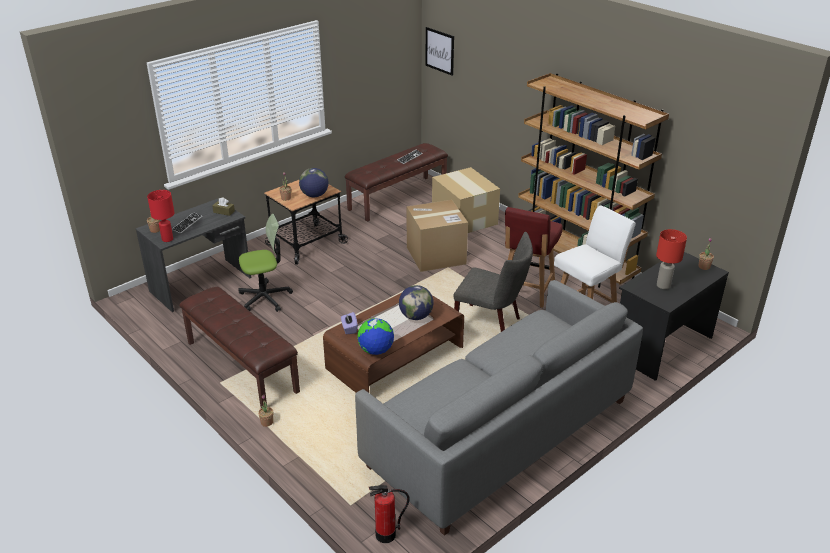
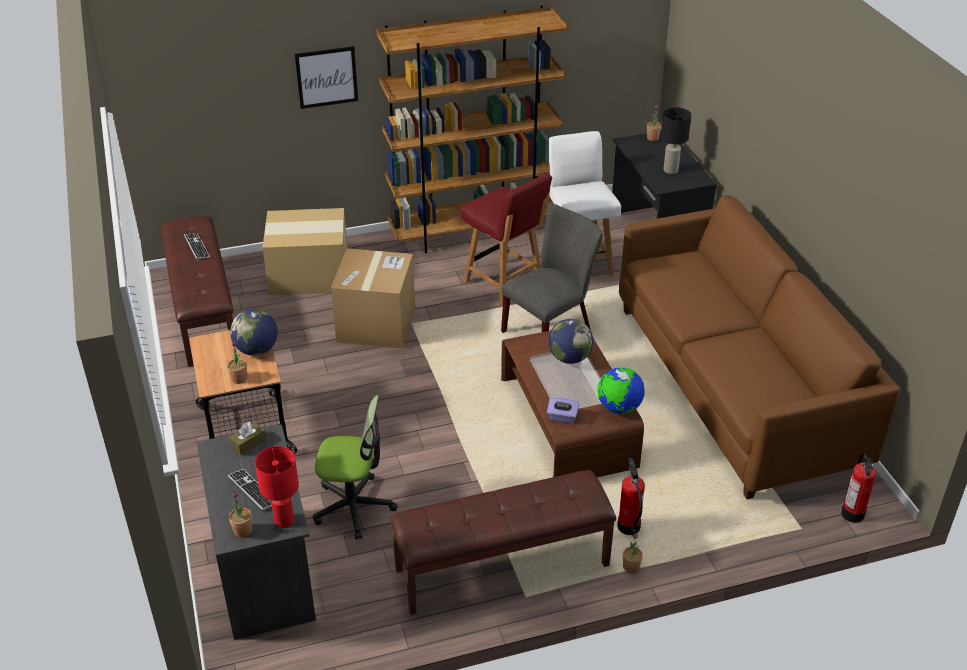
camera: 65 degrees left, 5 degrees up
office chair [238,214,293,312] -> office chair turned 90 degrees clockwise [313,395,397,540]
grey sofa [355,280,643,536] -> brown sofa [619,195,899,499]
picture [425,27,454,76] -> picture moved to [295,46,358,109]
red table lamp [656,229,687,289] -> black table lamp [661,107,691,174]
none -> fire extinguisher [617,458,645,536]

